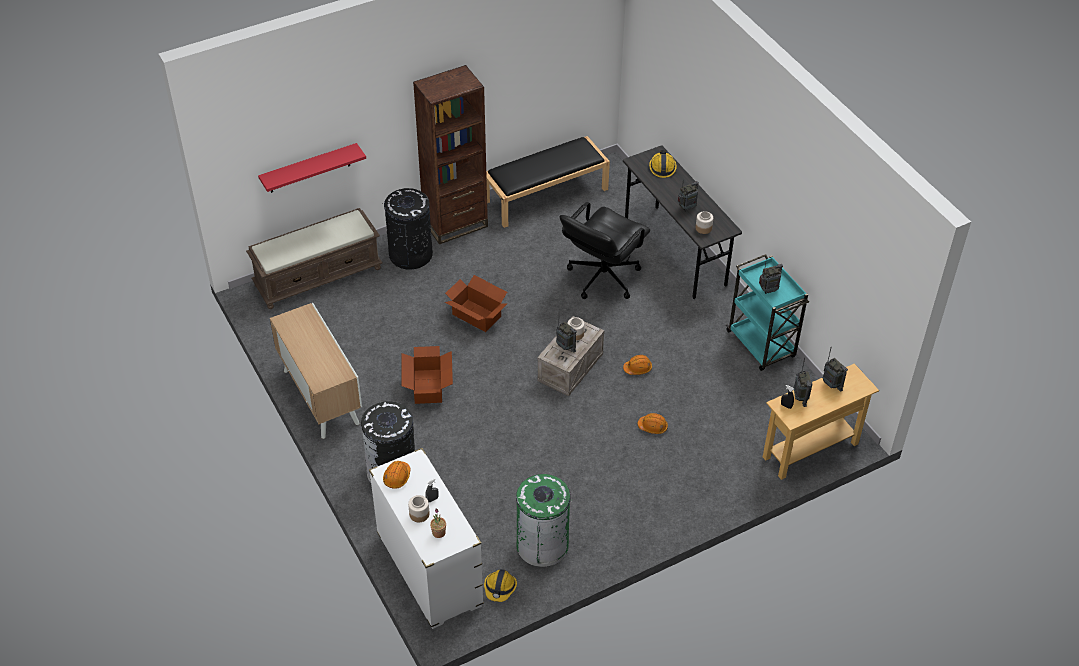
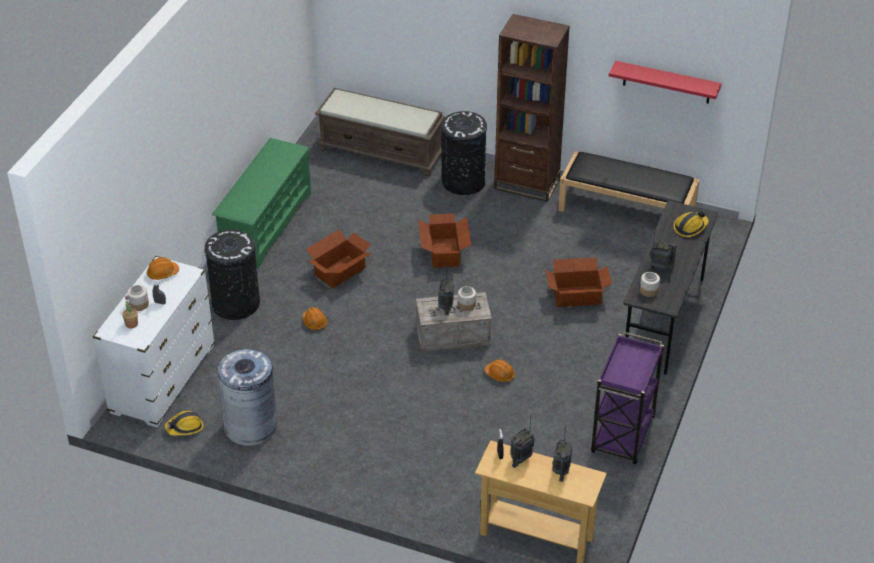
camera: 50 degrees right, 5 degrees down
red shelf [258,143,366,193] -> red shelf moved to [609,61,722,104]
cabinet [270,303,362,439] -> green shoe rack [212,138,311,269]
green trash can [516,474,571,567] -> grey trash can [218,349,277,446]
black office chair [559,202,650,299] -> cardboard box [545,257,612,307]
orange hard hat [638,413,668,434] -> orange hard hat moved to [302,307,327,330]
turquoise cart [726,254,809,371] -> purple cart [591,332,664,464]
radio [759,262,783,294] -> none

